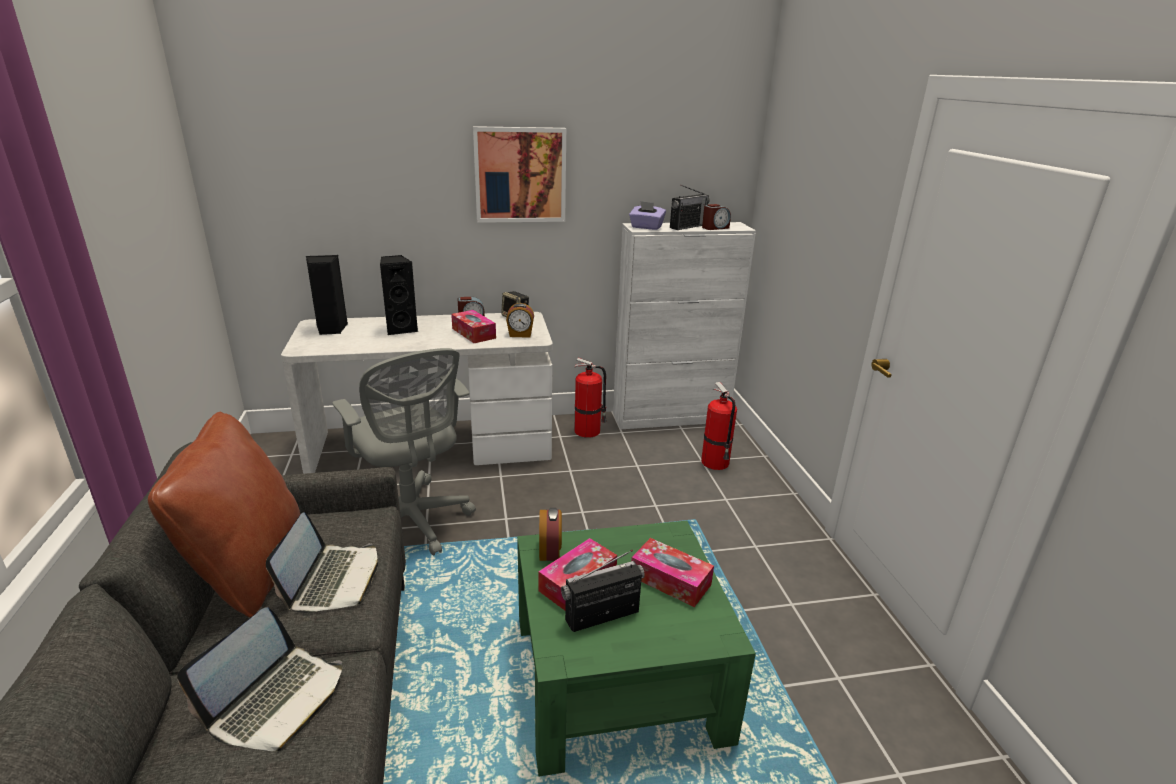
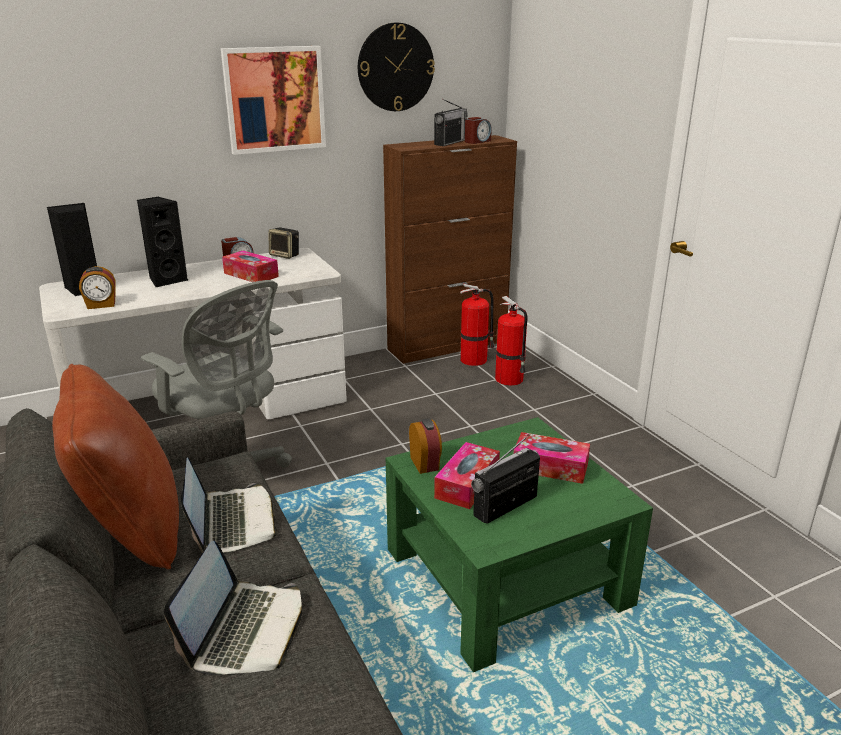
camera: 15 degrees left, 0 degrees up
alarm clock [506,303,534,338] -> alarm clock moved to [79,266,115,309]
fire extinguisher [574,358,607,438] -> fire extinguisher moved to [460,284,495,366]
white cabinet [613,222,756,429] -> brown cabinet [383,135,517,364]
purple tissue box [629,201,666,230] -> none
none -> wall clock [358,23,435,111]

